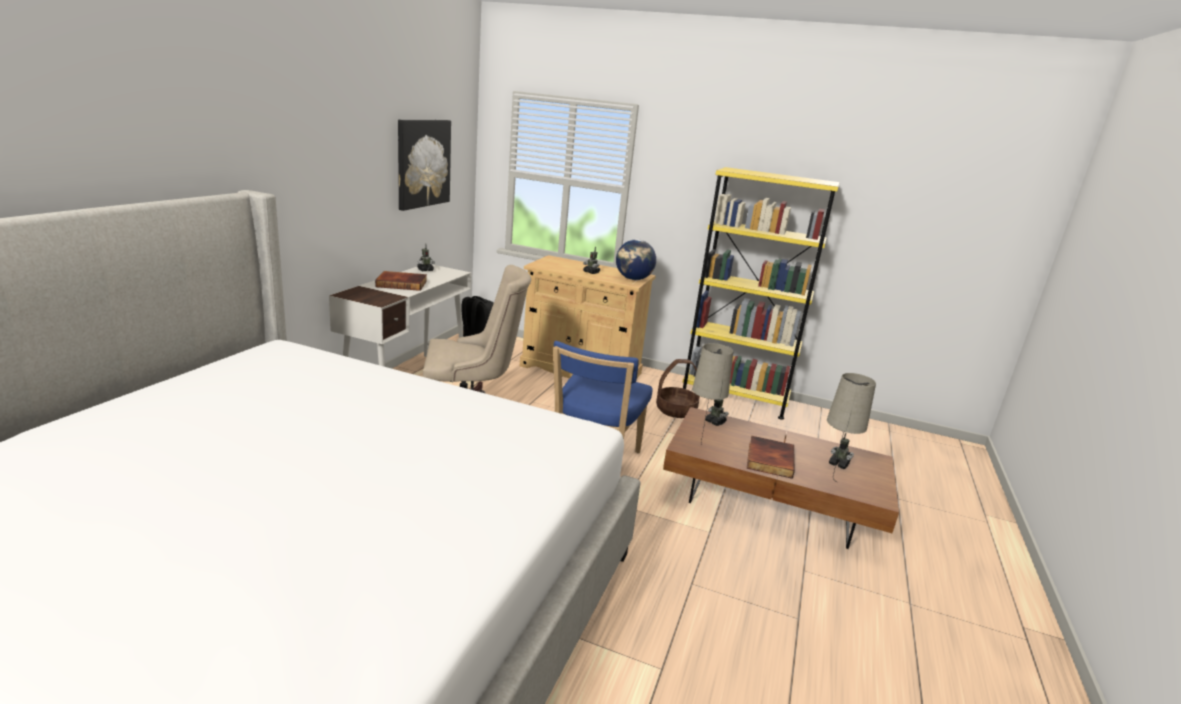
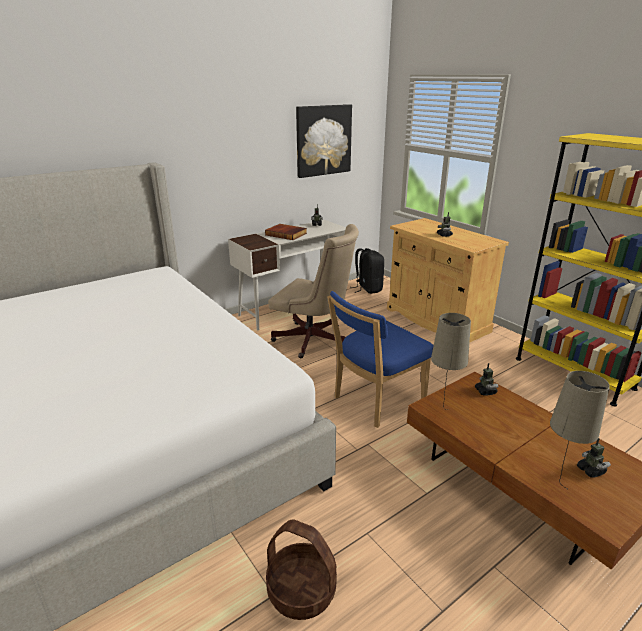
camera: 35 degrees right, 5 degrees up
globe [616,239,656,280] -> none
basket [656,359,700,418] -> basket moved to [266,519,337,620]
book [747,436,795,479] -> none

